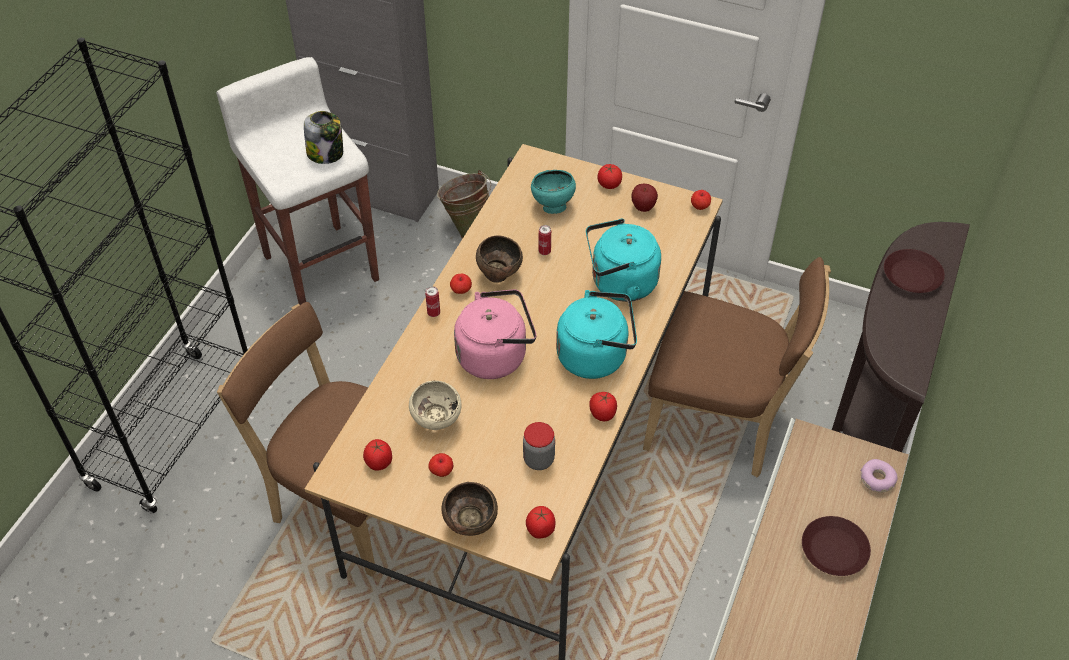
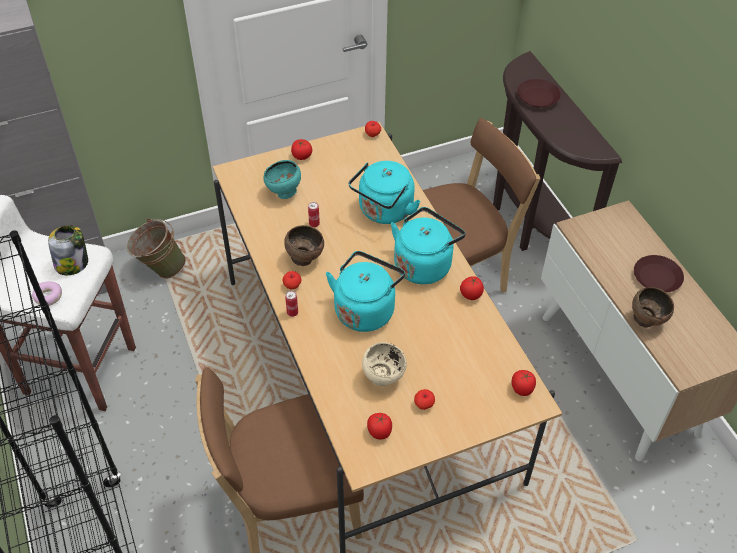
camera: 45 degrees left, 0 degrees up
brown bowl [441,482,498,536] -> brown bowl moved to [632,287,674,328]
pink kettle [454,289,536,379] -> turquoise kettle [326,251,405,332]
jar [523,422,555,470] -> none
apple [631,184,658,212] -> none
donut [861,459,898,493] -> donut moved to [32,281,62,306]

